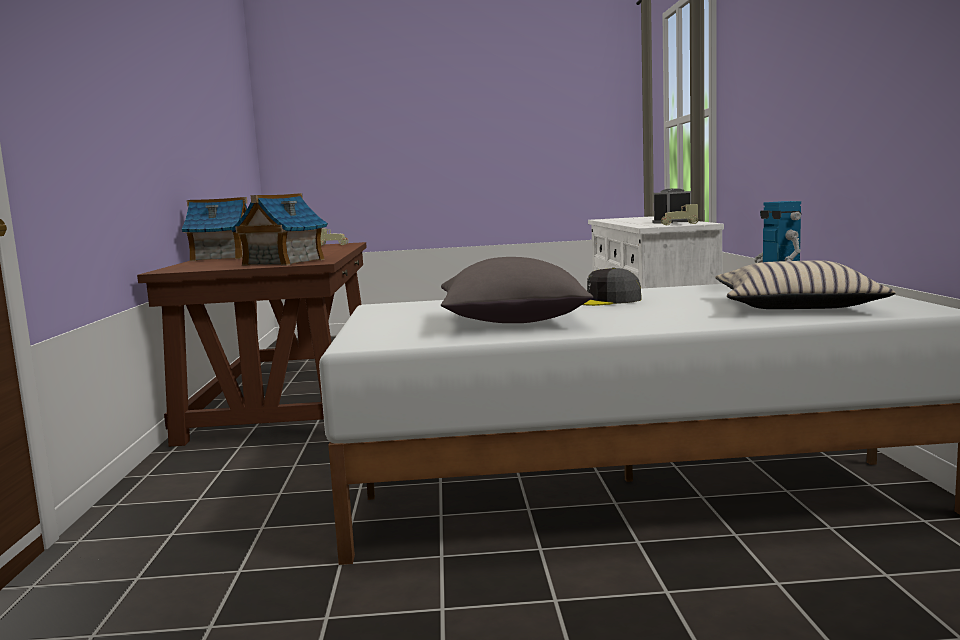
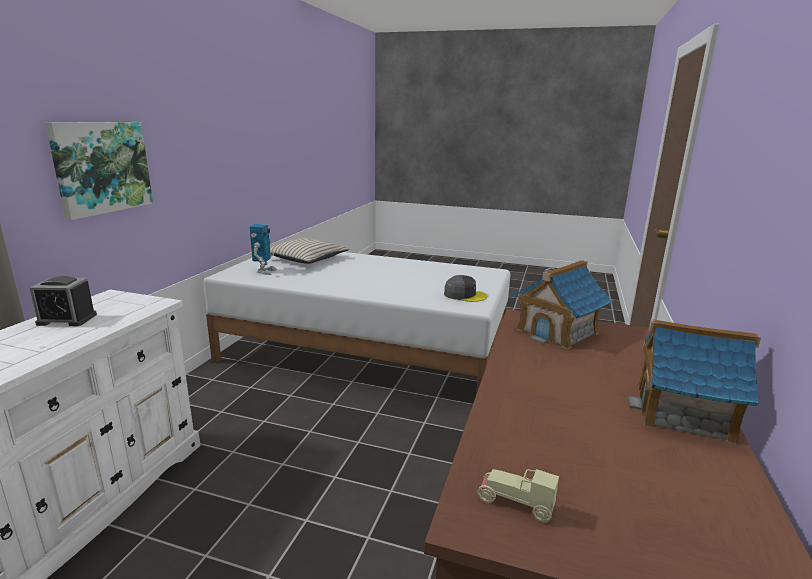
camera: 160 degrees left, 10 degrees up
grey pillow [441,257,593,323] -> none
grey cap [583,267,642,306] -> grey cap moved to [444,275,487,302]
beige toy car [661,204,698,225] -> none
none -> picture [45,122,153,220]

